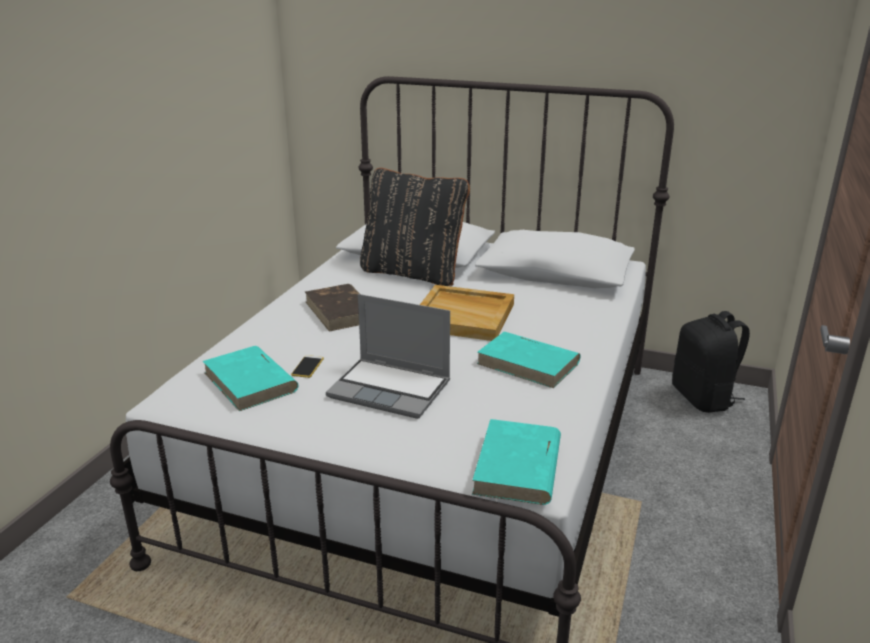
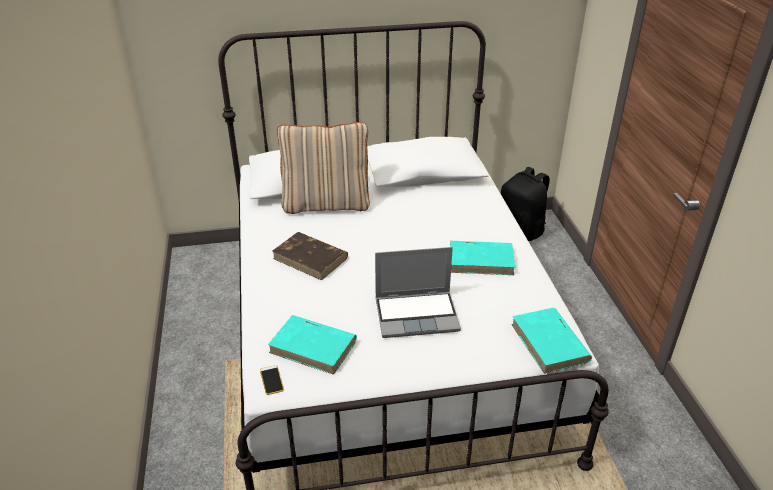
camera: 30 degrees left, 10 degrees up
phone [291,355,324,378] -> phone moved to [260,365,284,395]
black pillow [360,168,470,286] -> beige pillow [277,122,370,214]
beige tray [420,285,514,341] -> none

